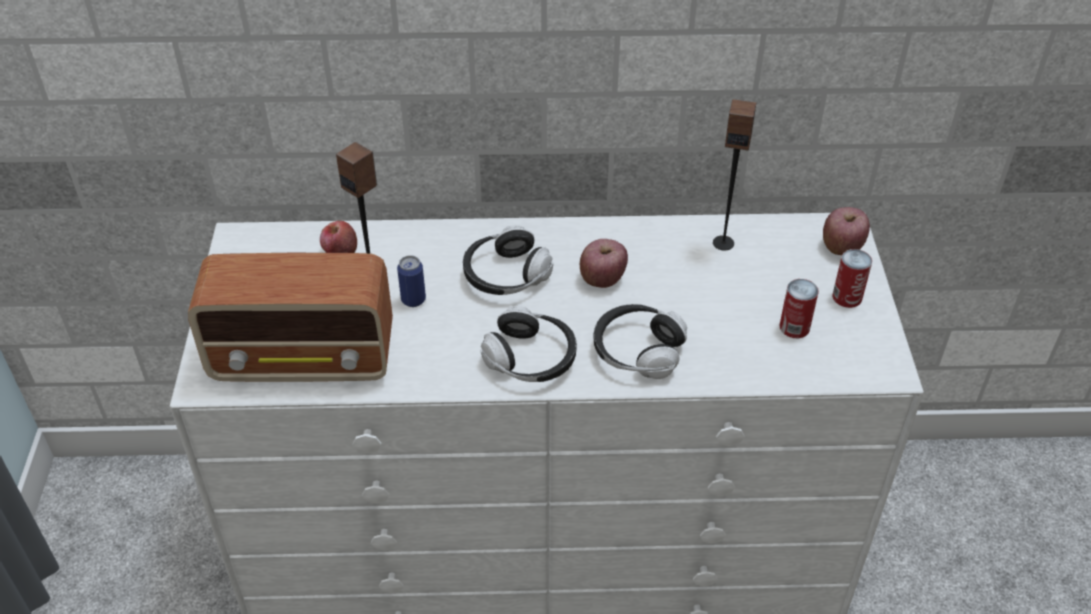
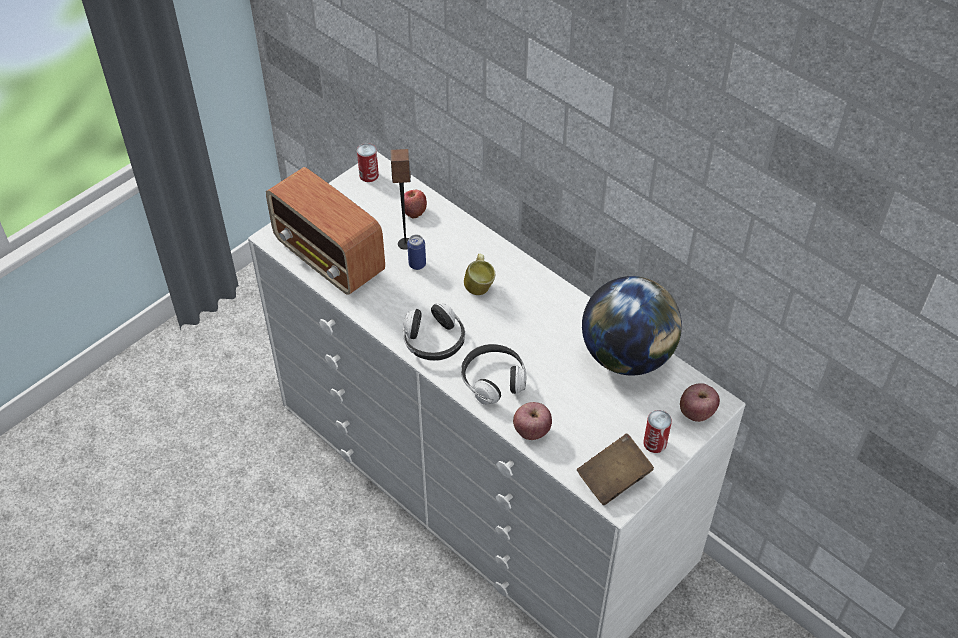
camera: 45 degrees right, 5 degrees up
headphones [463,225,553,295] -> mug [464,253,495,295]
apple [580,239,628,288] -> apple moved to [513,402,552,440]
speaker [713,99,756,250] -> globe [582,276,682,376]
can [780,279,819,338] -> can moved to [357,143,379,182]
none -> brown book [577,433,654,505]

